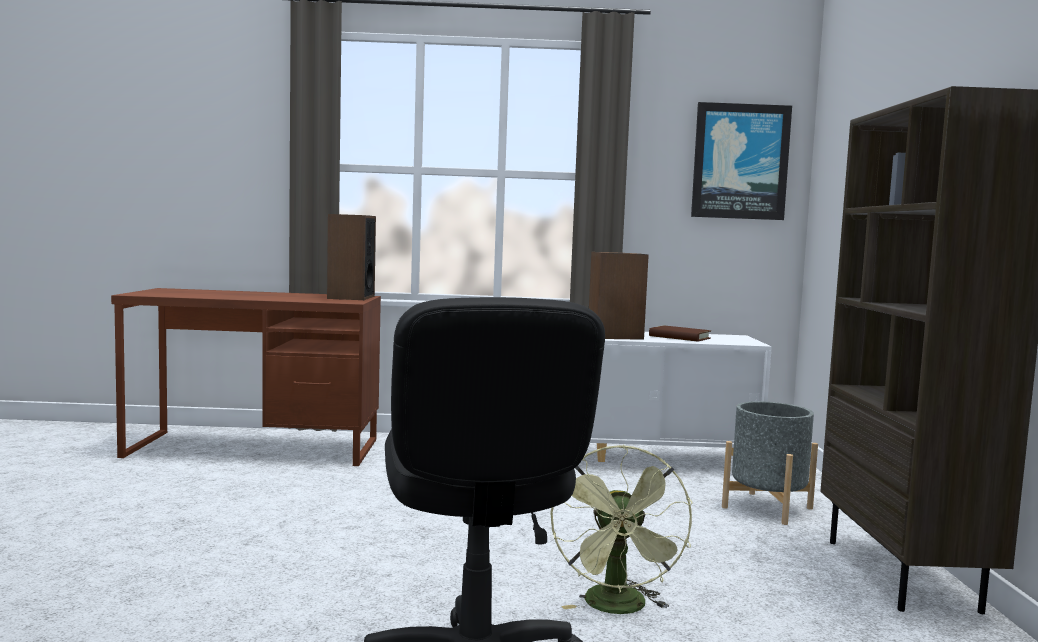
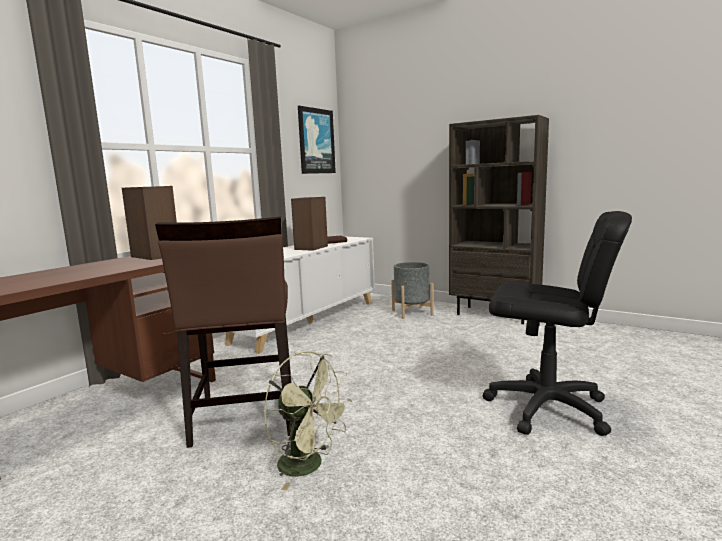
camera: 55 degrees left, 5 degrees up
green fan [550,445,693,614] -> green fan moved to [264,351,352,490]
none -> brown chair [155,217,291,448]

